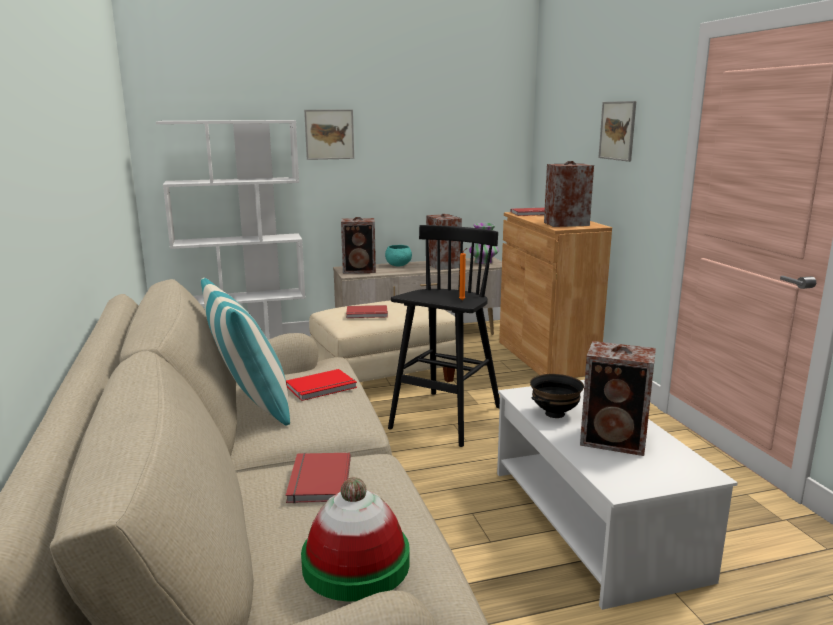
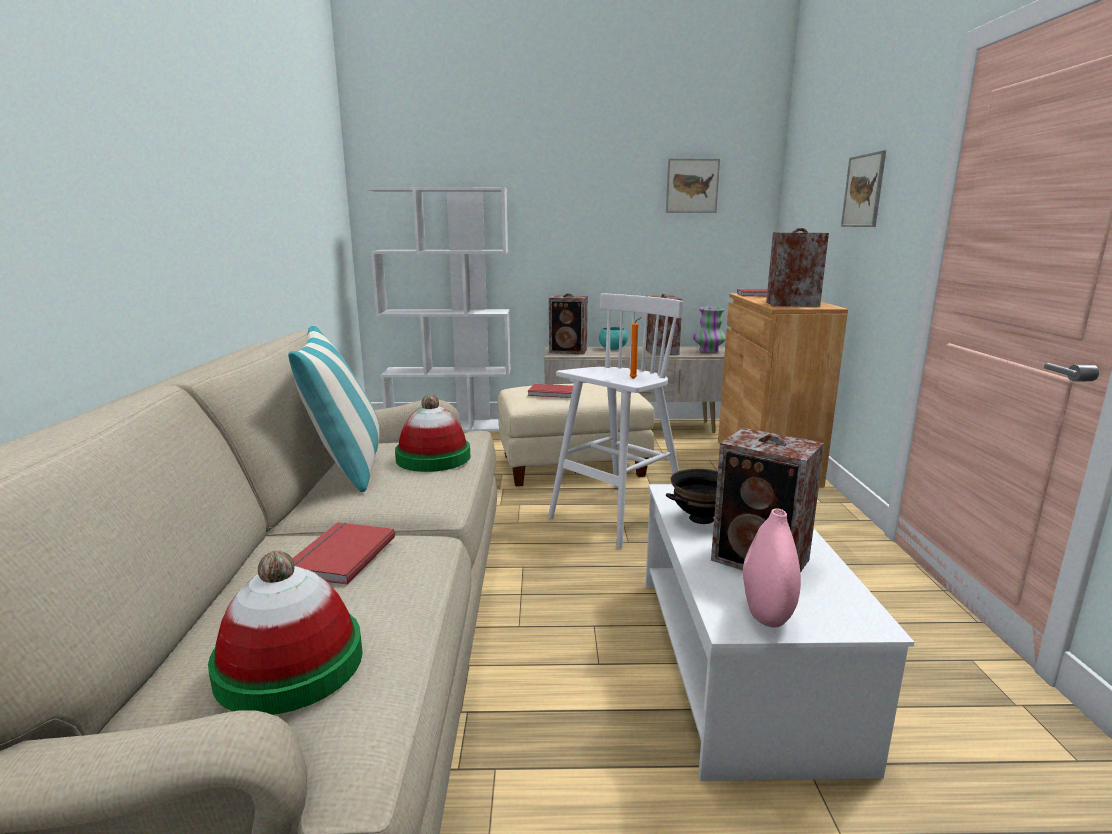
camera: 15 degrees right, 0 degrees up
red book [286,369,357,401] -> hat [395,394,470,472]
picture [304,110,354,160] -> picture moved to [666,158,720,213]
black stool [388,225,500,447] -> white stool [548,293,683,548]
none -> pink vase [743,508,801,628]

